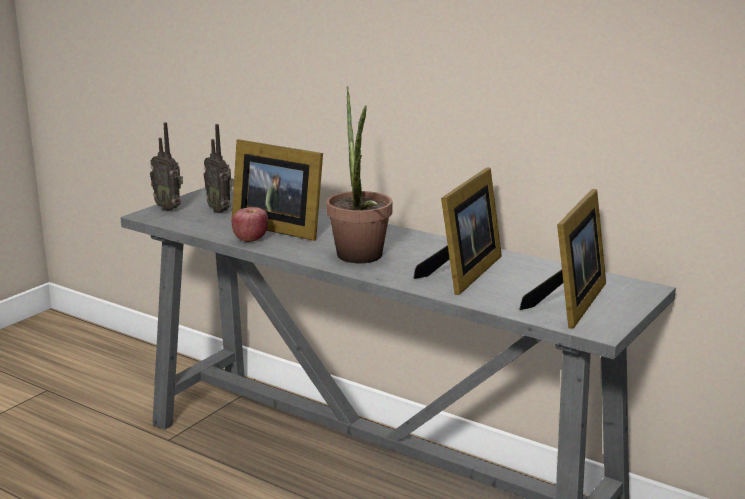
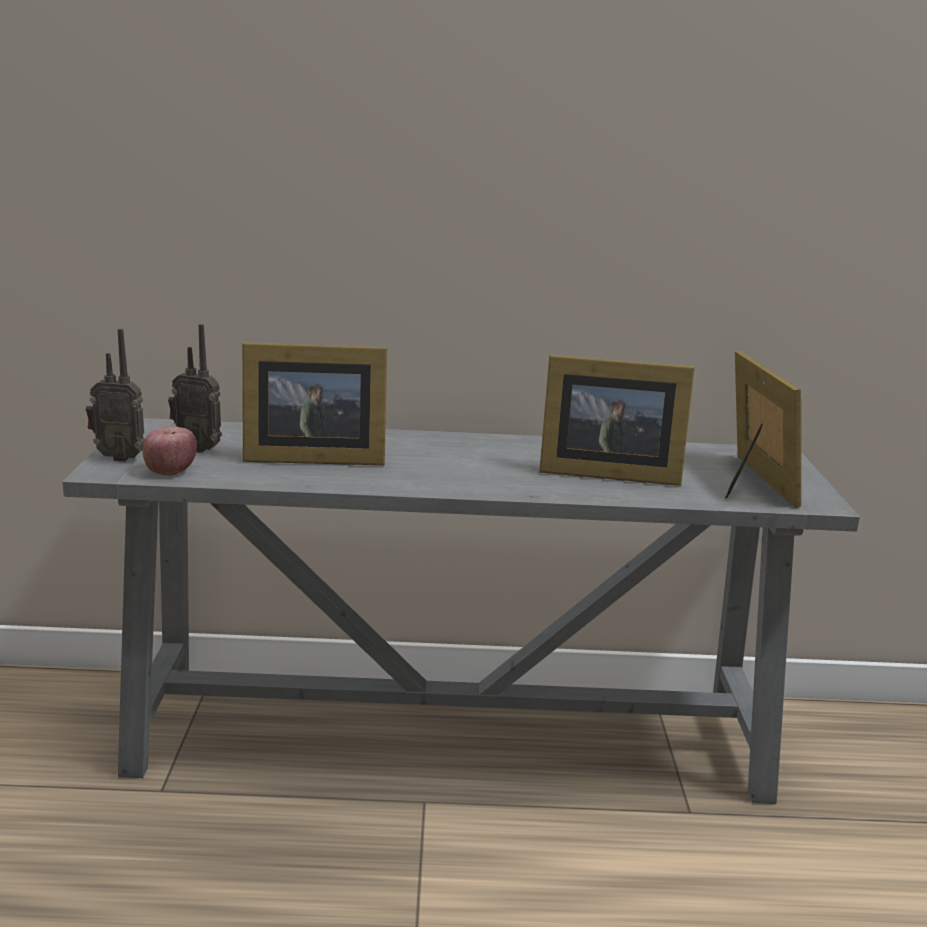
camera: 35 degrees left, 0 degrees up
apple [232,207,268,242] -> apple moved to [142,426,197,476]
potted plant [326,86,393,263] -> none
picture frame [414,168,502,295] -> picture frame turned 105 degrees clockwise [539,355,695,486]

